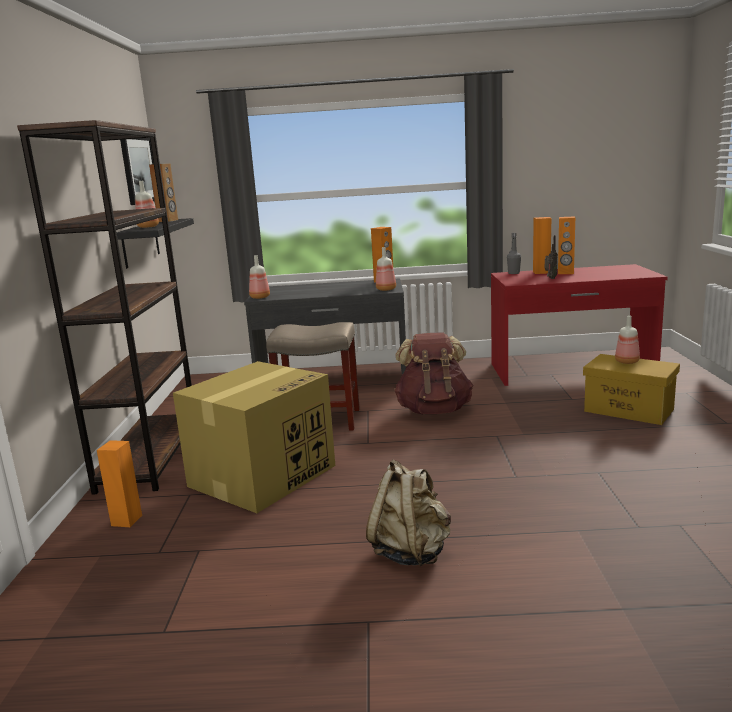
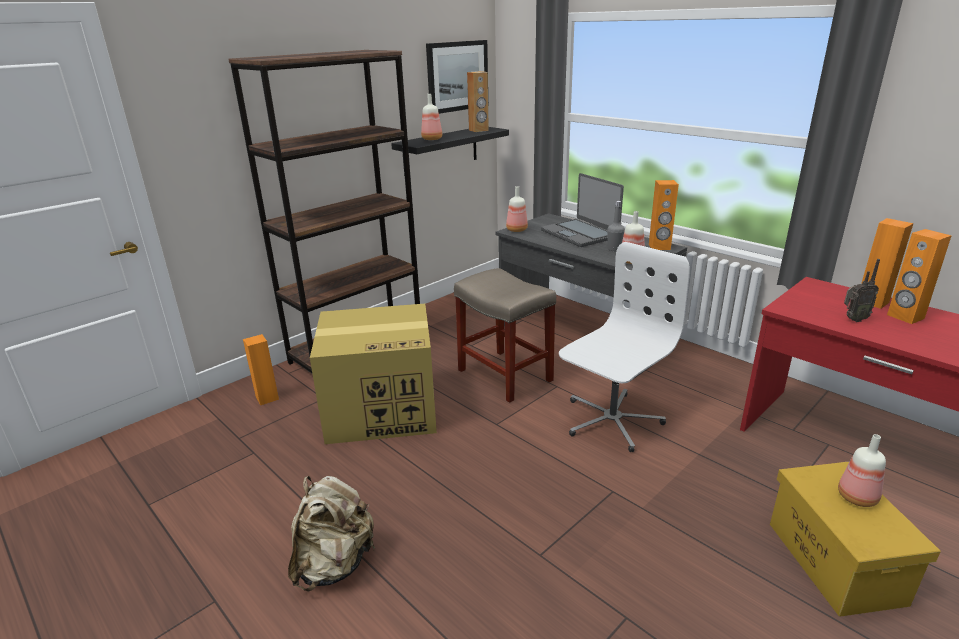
camera: 45 degrees right, 10 degrees up
brown backpack [394,332,473,414] -> white office chair [559,242,690,452]
grey bottle [507,233,521,274] -> grey bottle moved to [607,201,625,251]
none -> laptop [541,173,624,247]

